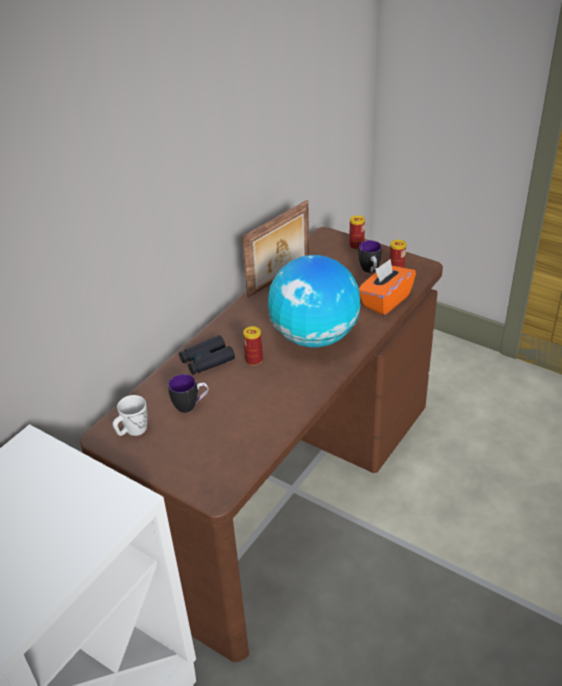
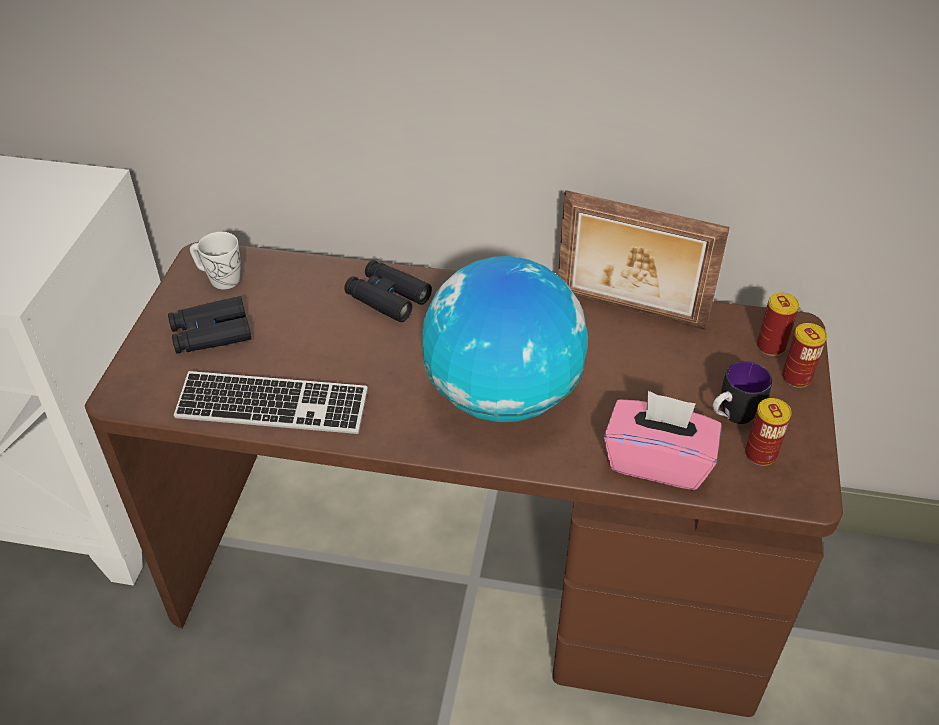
camera: 65 degrees right, 5 degrees up
mug [168,374,208,413] -> none
can [243,326,263,366] -> can moved to [757,293,799,356]
orange tissue box [359,259,416,315] -> pink tissue box [604,391,722,490]
none -> black binoculars [168,296,252,354]
none -> keyboard [174,371,368,434]

